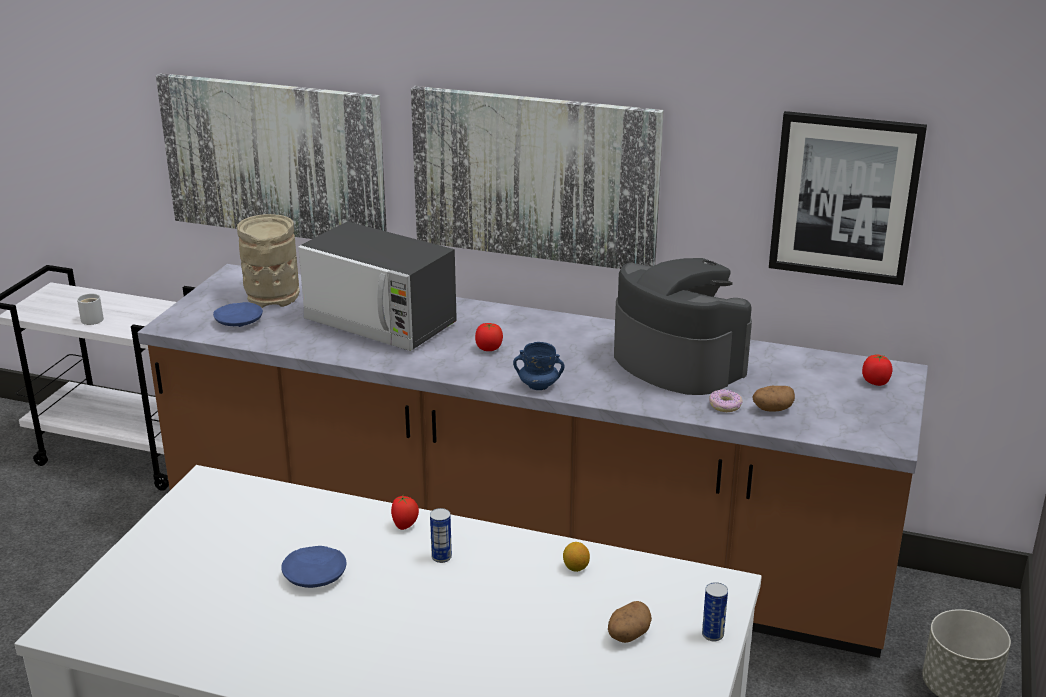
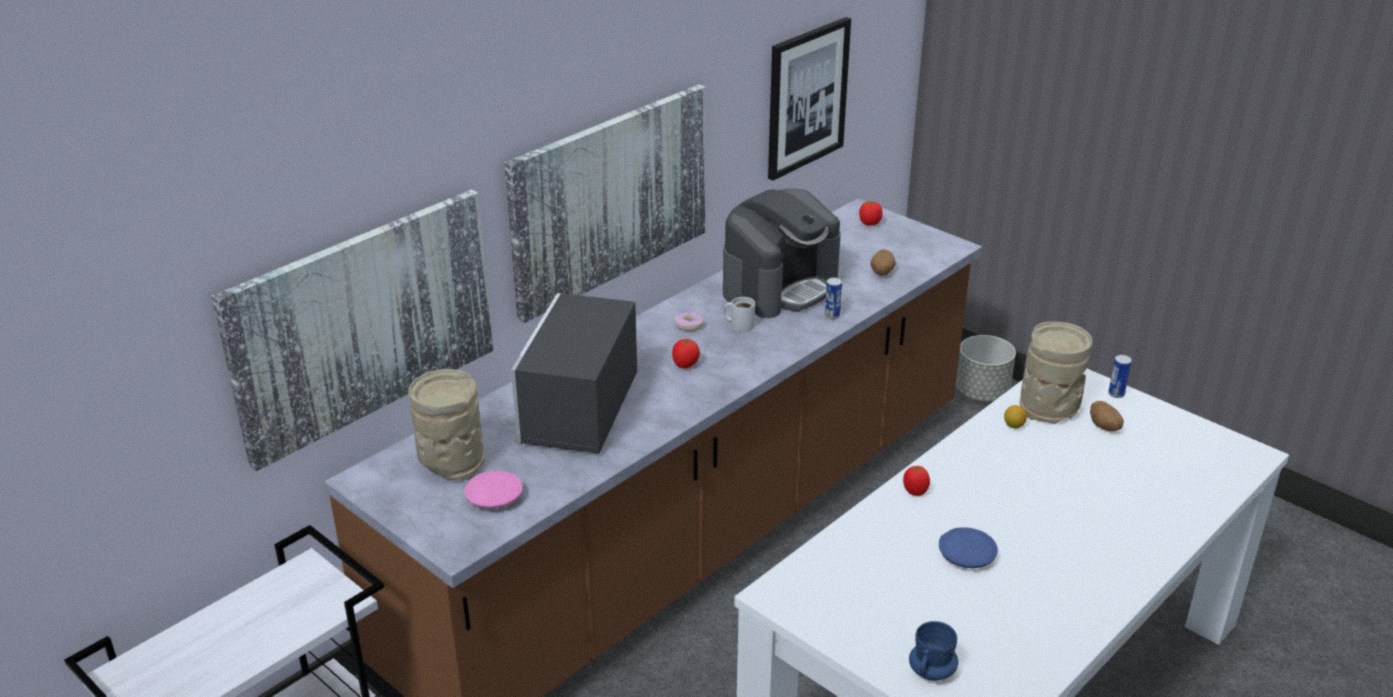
camera: 65 degrees left, 5 degrees up
white mug [77,293,104,325] -> white mug moved to [723,297,755,332]
blue plate [213,302,263,327] -> pink plate [464,470,523,509]
microwave [298,221,457,351] -> microwave turned 135 degrees clockwise [511,293,637,454]
can [430,508,452,563] -> can moved to [825,277,842,319]
blue mug [513,342,565,390] -> blue mug moved to [909,621,958,681]
coffee machine [614,258,752,395] -> coffee machine turned 150 degrees clockwise [723,188,841,318]
donut [709,389,743,412] -> donut moved to [674,311,704,331]
none -> beige vase [1020,322,1092,424]

